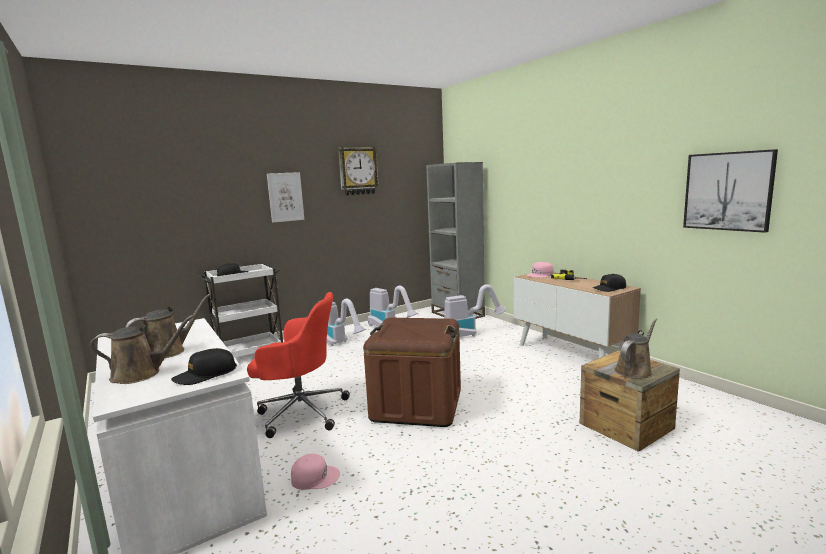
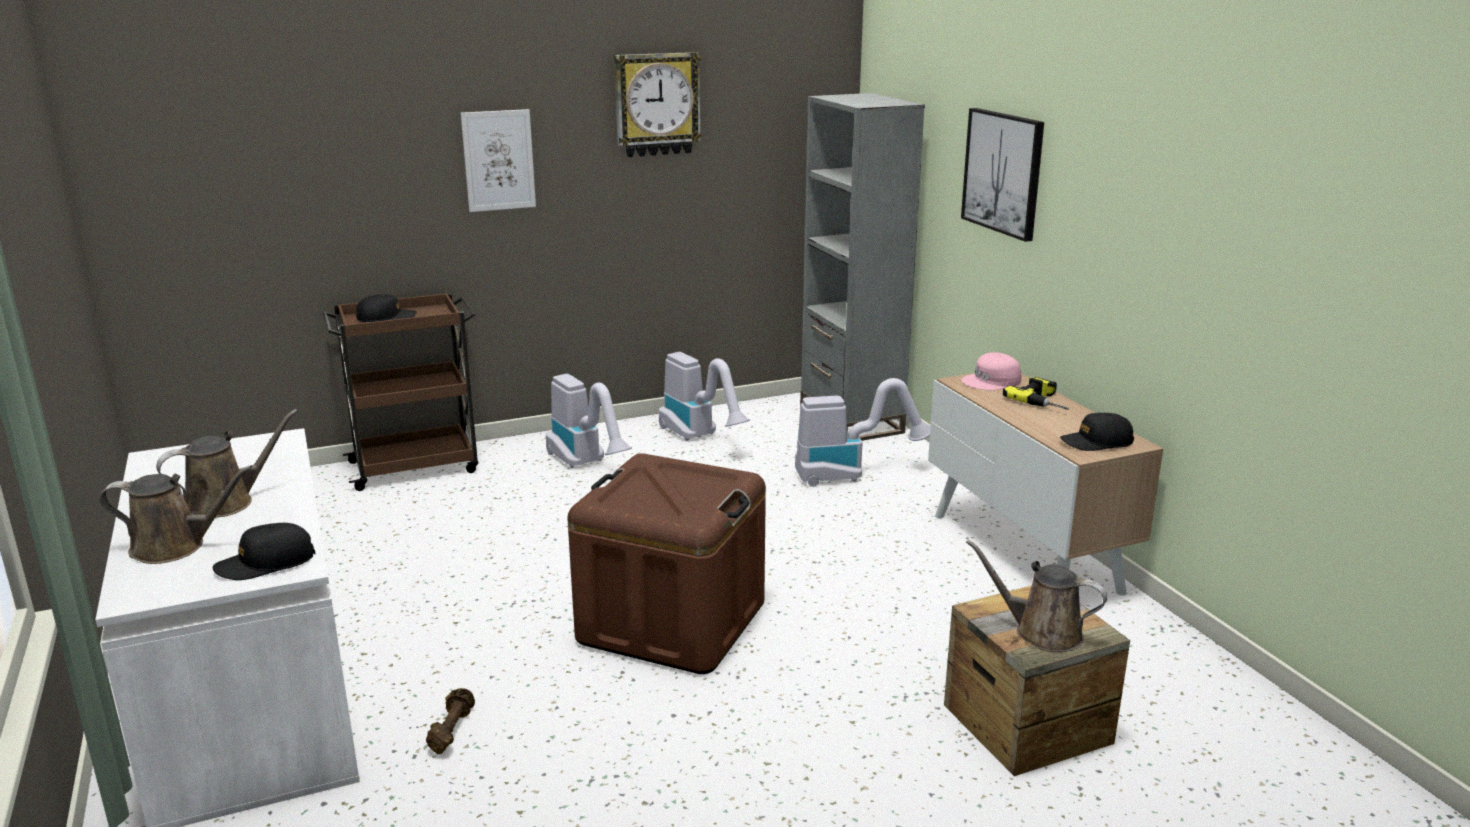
camera: 10 degrees right, 10 degrees up
white cart [198,263,283,358] -> brown cart [323,293,478,491]
red office chair [247,292,350,438] -> none
pink cap [291,454,340,490] -> brown dumbbell [426,688,475,754]
brown watering can [615,319,657,379] -> brown watering can turned 120 degrees counterclockwise [966,540,1107,652]
picture [683,149,778,233] -> picture moved to [961,108,1044,242]

